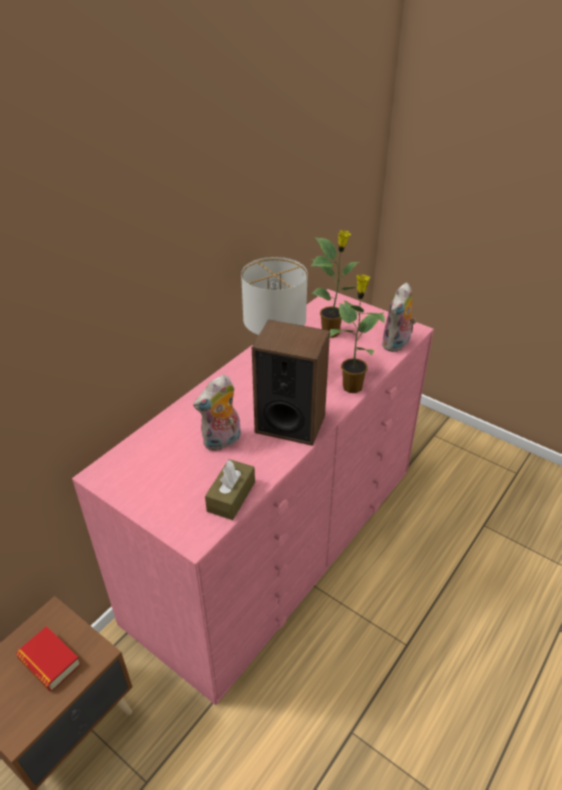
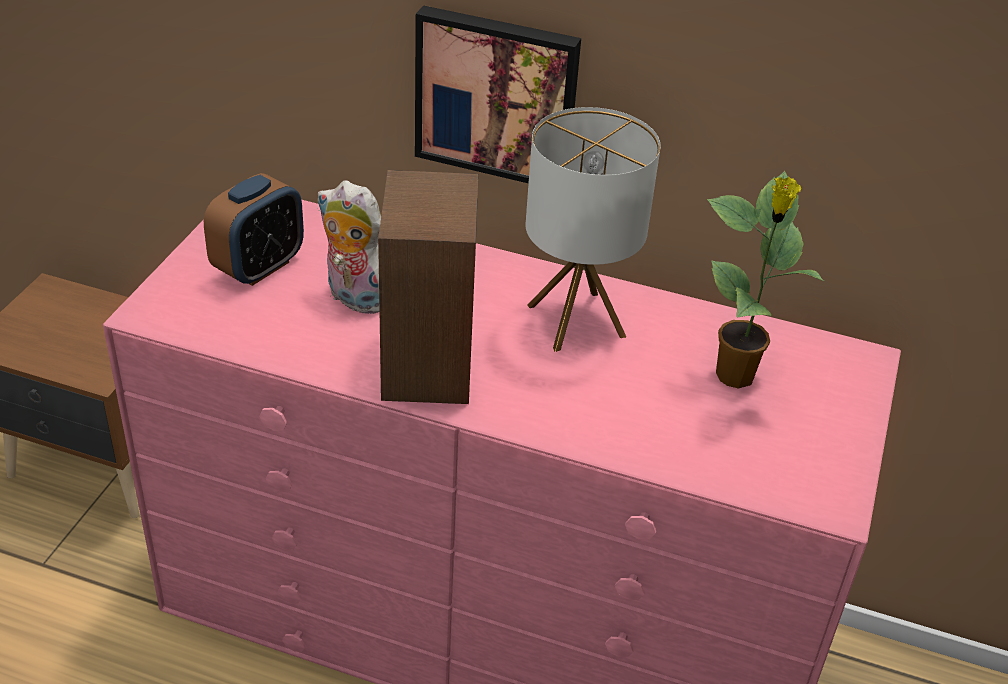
camera: 70 degrees right, 0 degrees up
book [16,626,81,691] -> none
brown tissue box [205,459,255,520] -> none
potted plant [330,274,385,393] -> none
plush toy [381,283,416,352] -> none
none -> alarm clock [204,173,304,286]
none -> picture [415,6,581,183]

